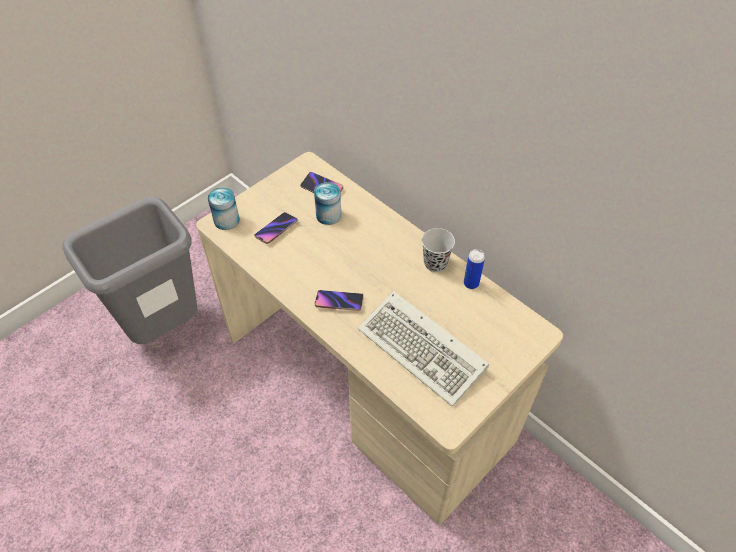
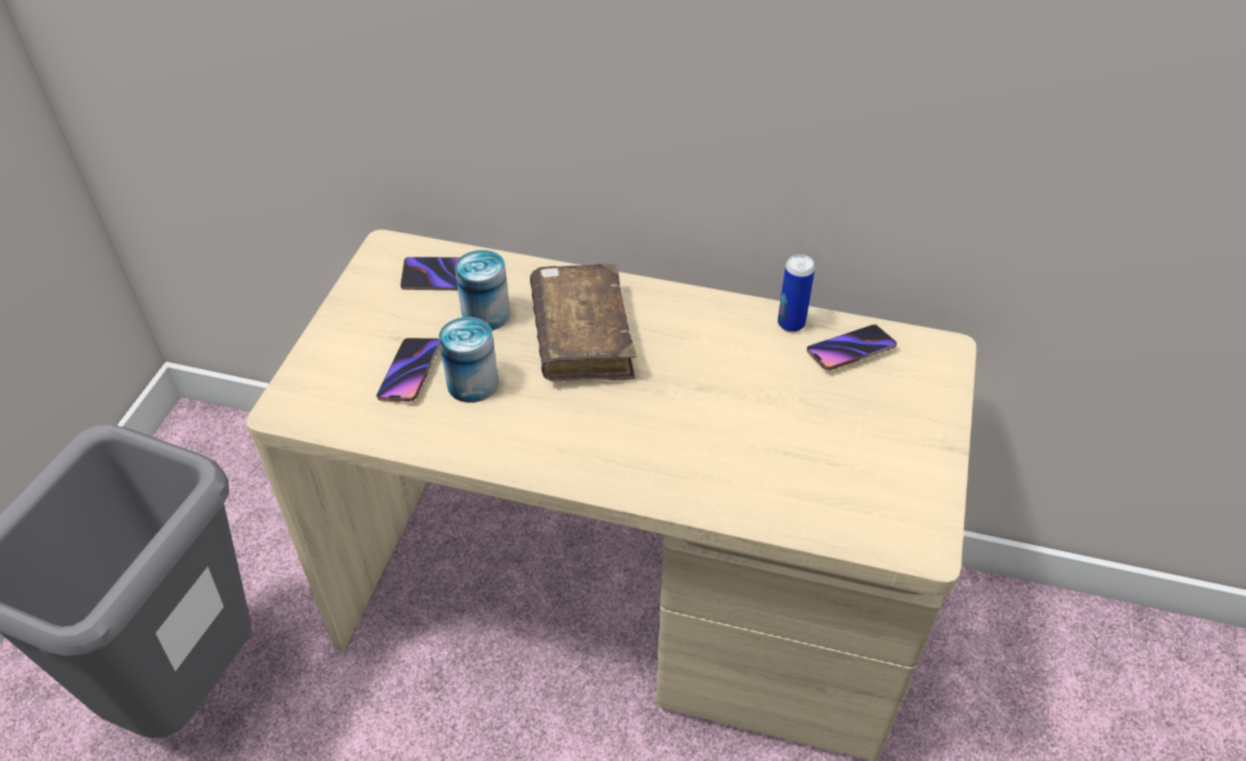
camera: 30 degrees left, 5 degrees down
can [208,187,240,230] -> can moved to [439,317,498,403]
phone [315,290,363,311] -> phone moved to [807,324,897,371]
keyboard [358,291,489,407] -> none
black cup [422,228,455,272] -> none
none -> brown book [530,264,637,382]

